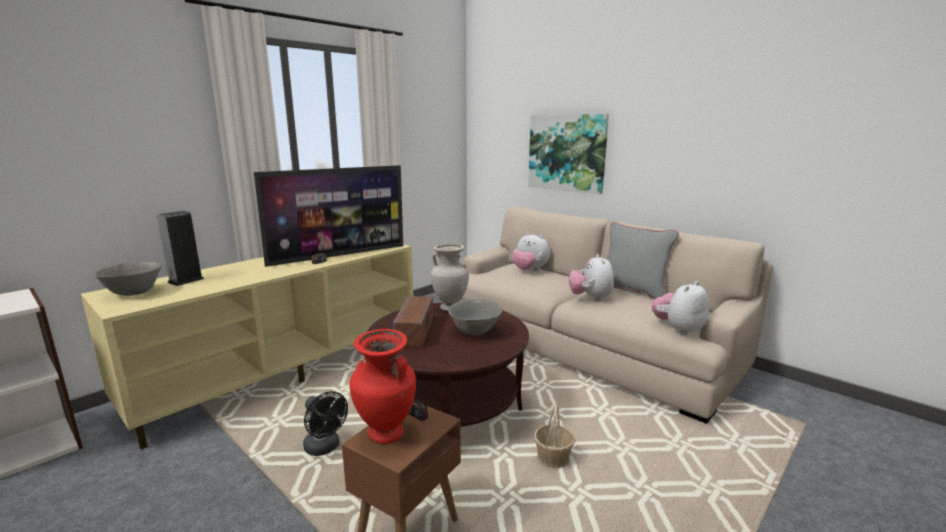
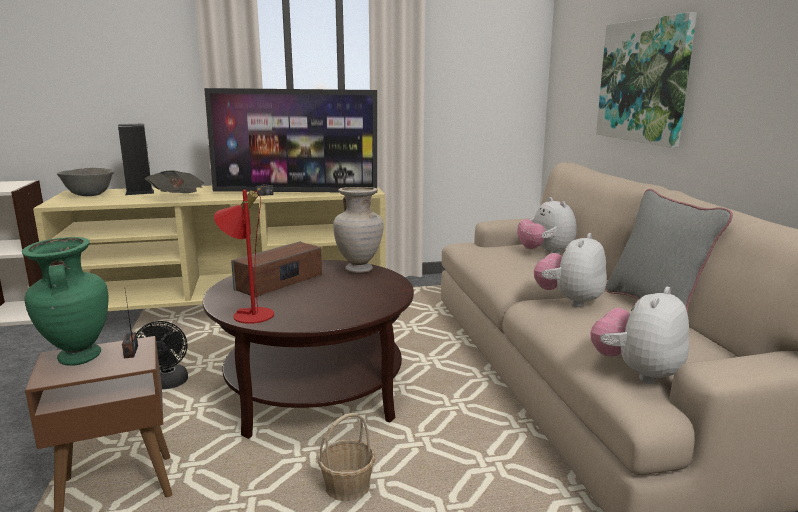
camera: 35 degrees right, 0 degrees up
red vase [350,329,416,444] -> green vase [22,237,109,366]
grey bowl [448,299,502,335] -> none
plush toy [652,281,709,335] -> plush toy turned 45 degrees counterclockwise [591,287,689,384]
none -> newspaper [145,170,204,193]
none -> red table lamp [214,190,274,324]

